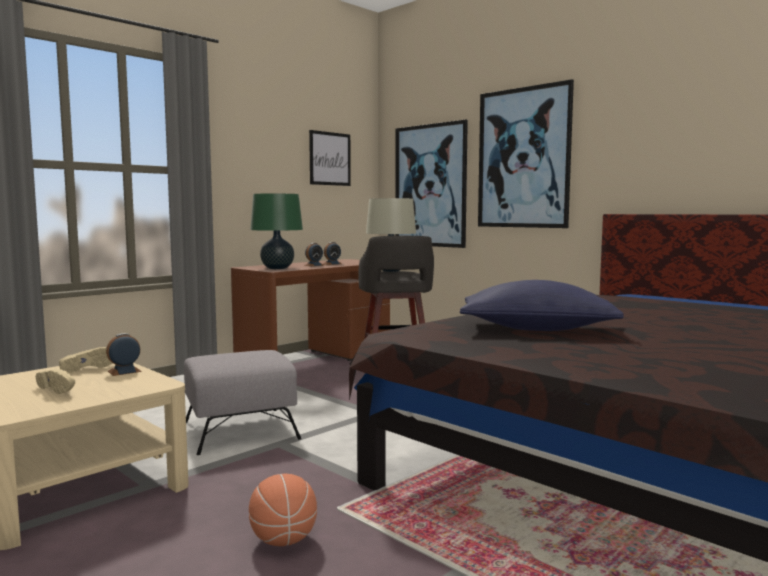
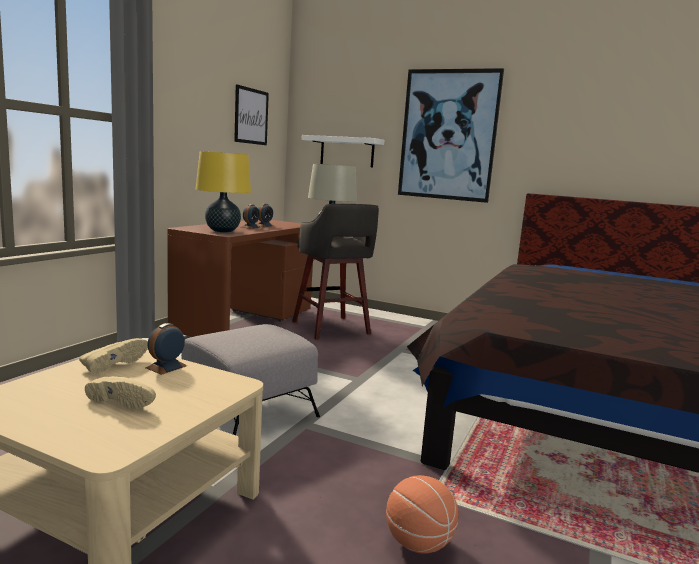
camera: 20 degrees left, 5 degrees up
green table lamp [250,193,303,269] -> yellow table lamp [196,151,251,233]
picture [395,119,468,248] -> white shelf [301,135,384,167]
blue pillow [460,280,624,331] -> none

